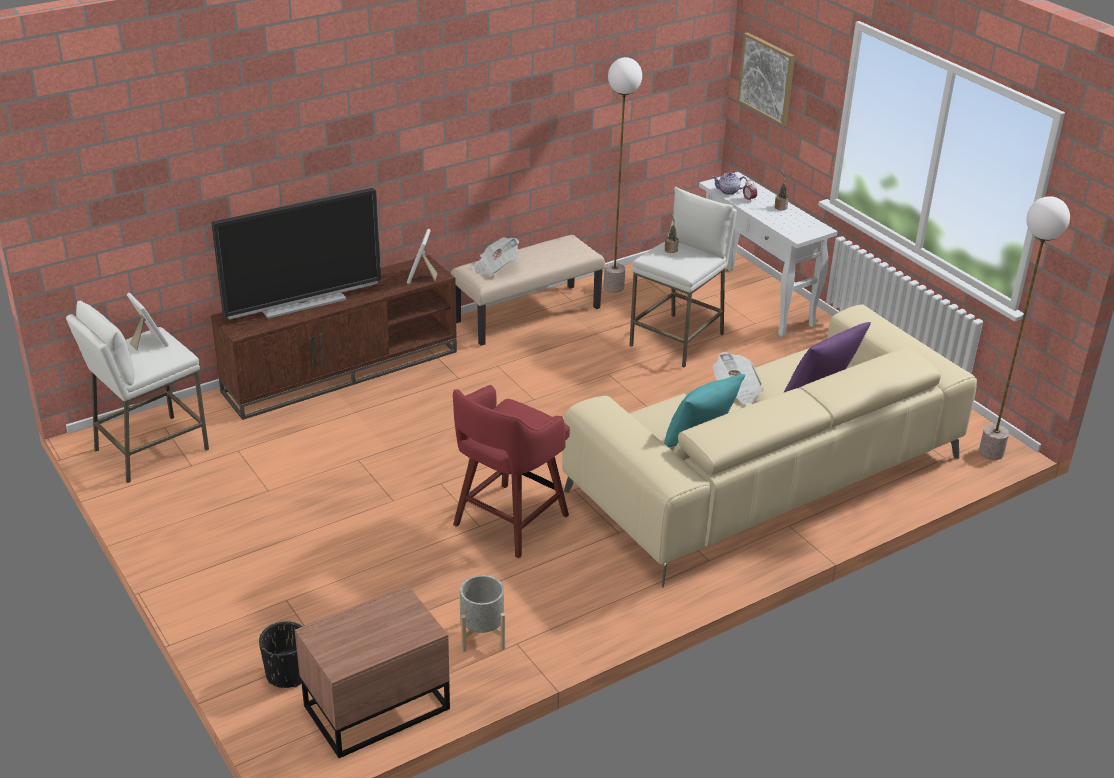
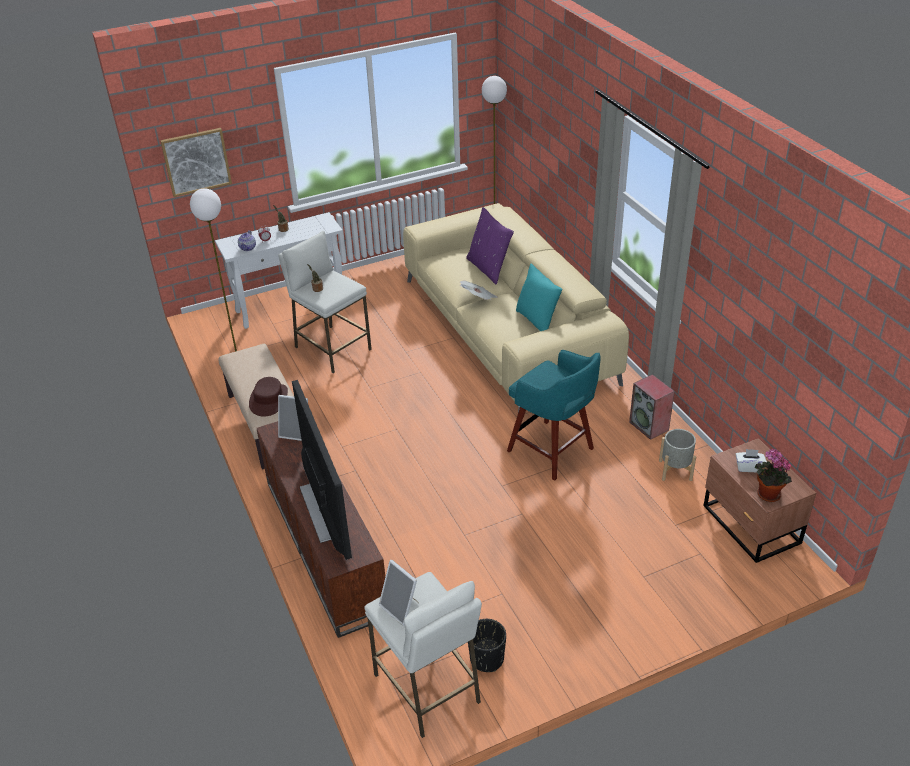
camera: 80 degrees left, 5 degrees up
picture frame [127,293,169,351] -> picture frame turned 105 degrees counterclockwise [379,560,419,626]
black planter [259,621,303,688] -> black planter moved to [468,619,506,672]
red stool [453,385,570,558] -> turquoise stool [507,350,600,480]
newspaper [471,237,519,276] -> brown hat [249,377,288,417]
none -> speaker [629,374,675,440]
none -> white tissue box [736,449,767,473]
none -> potted plant [755,449,792,502]

